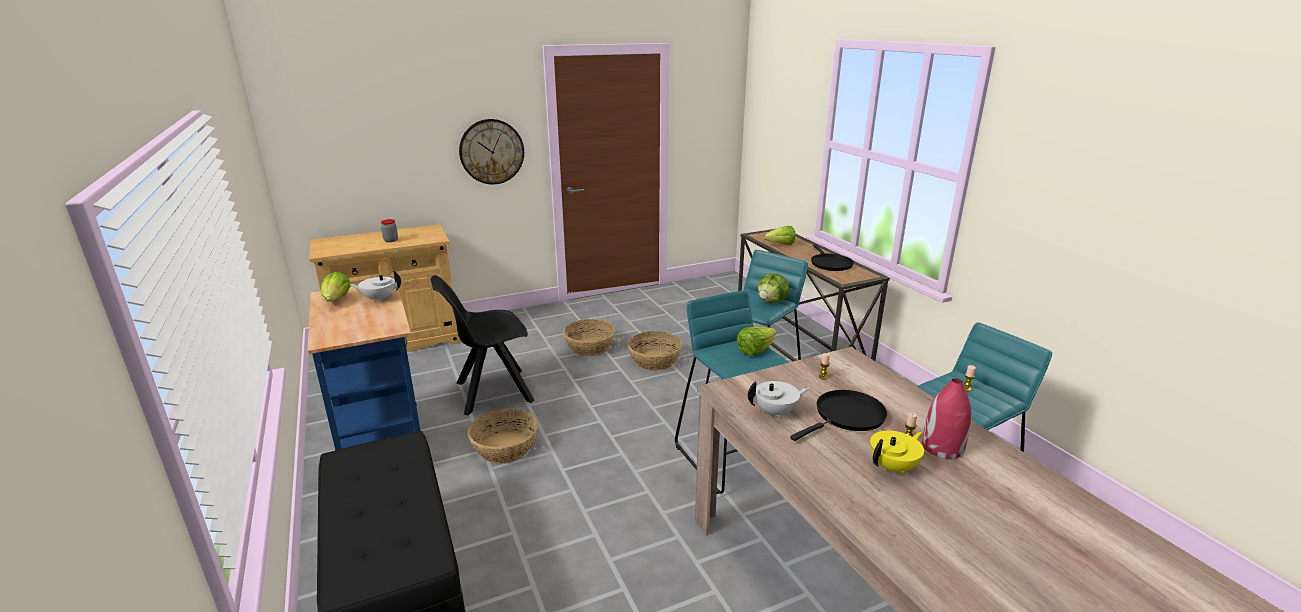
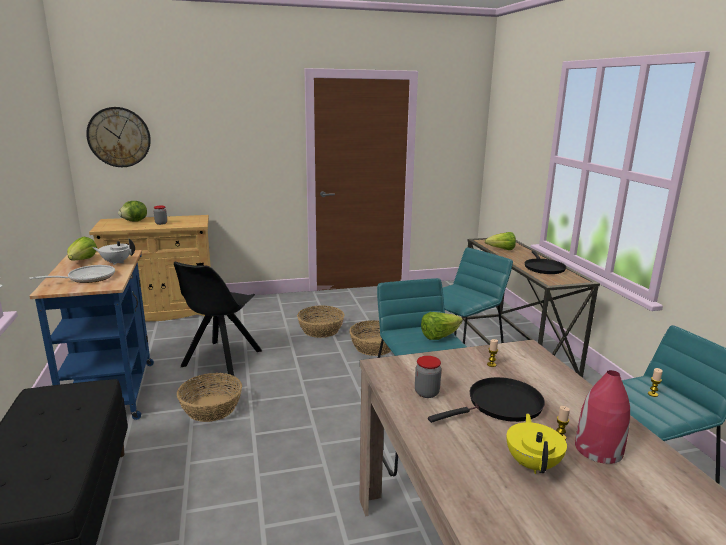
camera: 10 degrees right, 5 degrees down
black chair [431,275,535,416] -> black chair turned 60 degrees counterclockwise [174,261,262,376]
wall clock [459,119,524,185] -> wall clock moved to [86,107,151,167]
white teapot [748,381,809,419] -> jar [415,356,441,398]
lettuce [758,273,789,303] -> lettuce moved to [118,201,147,222]
yellow teapot [870,431,924,475] -> yellow teapot turned 60 degrees counterclockwise [506,413,567,474]
none -> frying pan [30,265,115,283]

